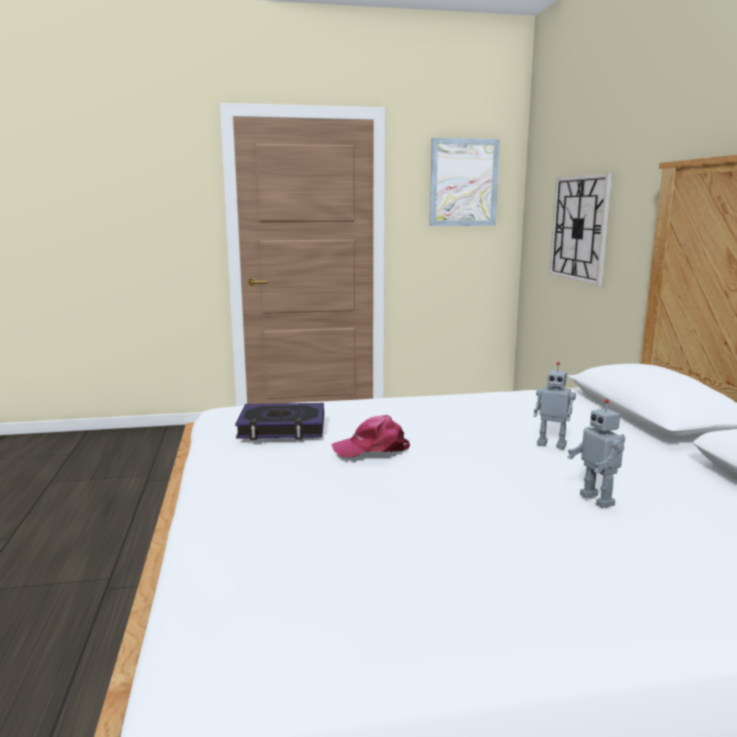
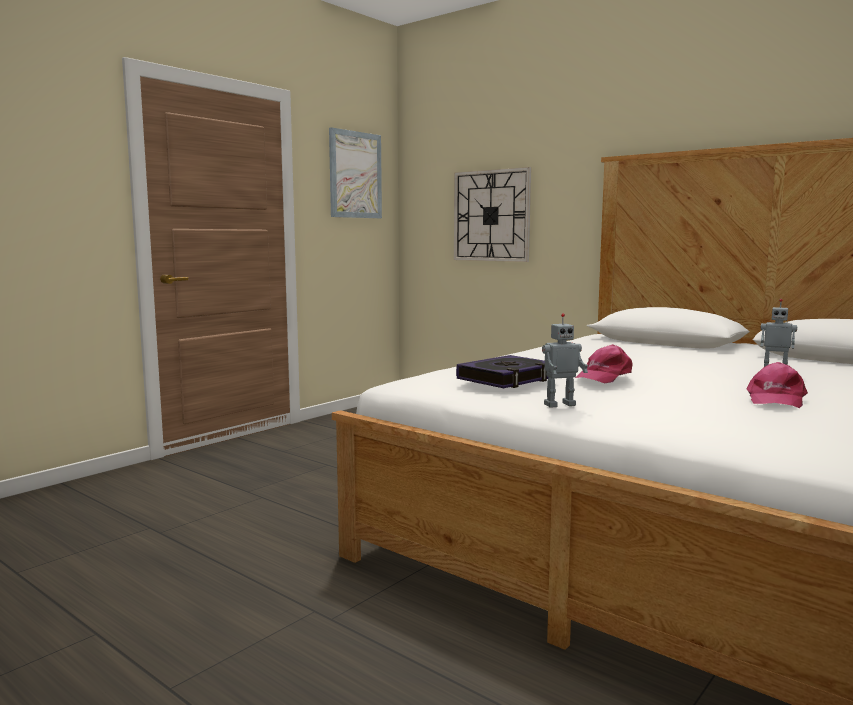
camera: 40 degrees left, 5 degrees down
toy robot [533,362,576,449] -> toy robot moved to [542,313,588,408]
none -> pink cap [747,362,808,408]

